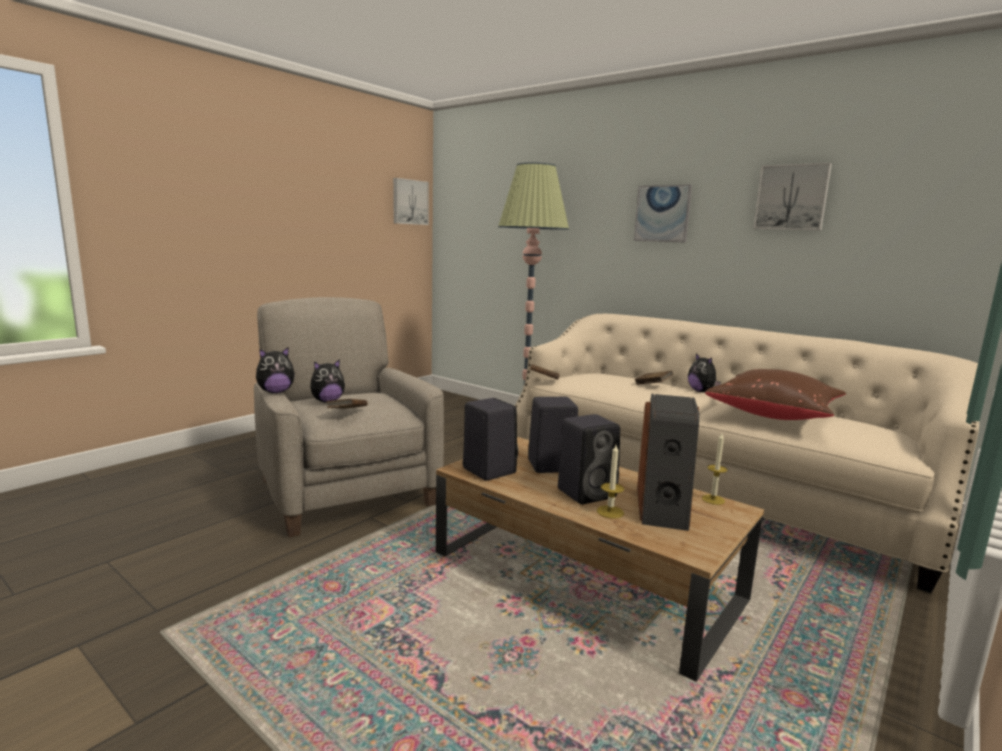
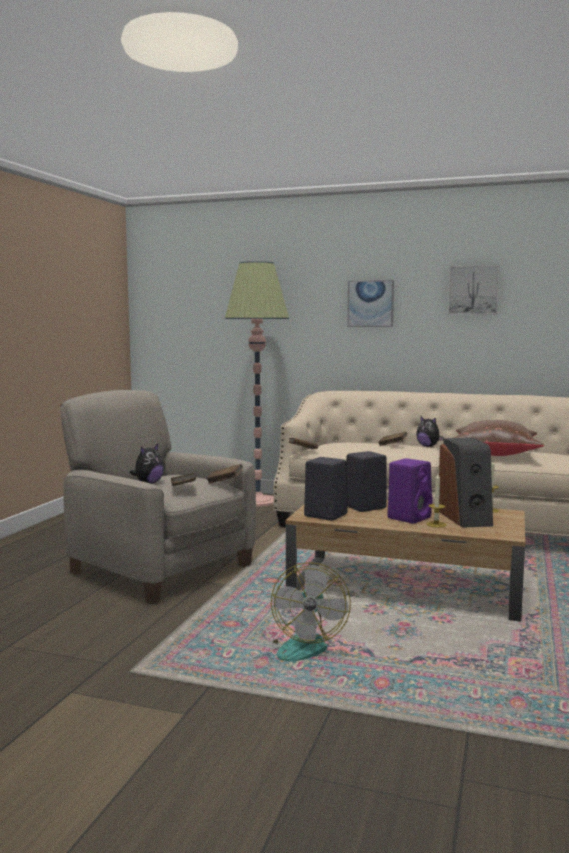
camera: 20 degrees left, 5 degrees down
plush toy [256,347,295,393] -> none
picture [393,178,429,225] -> none
black speaker [558,414,620,504] -> purple speaker [387,458,433,524]
none -> brown book [206,464,243,484]
none -> fan [271,562,351,661]

